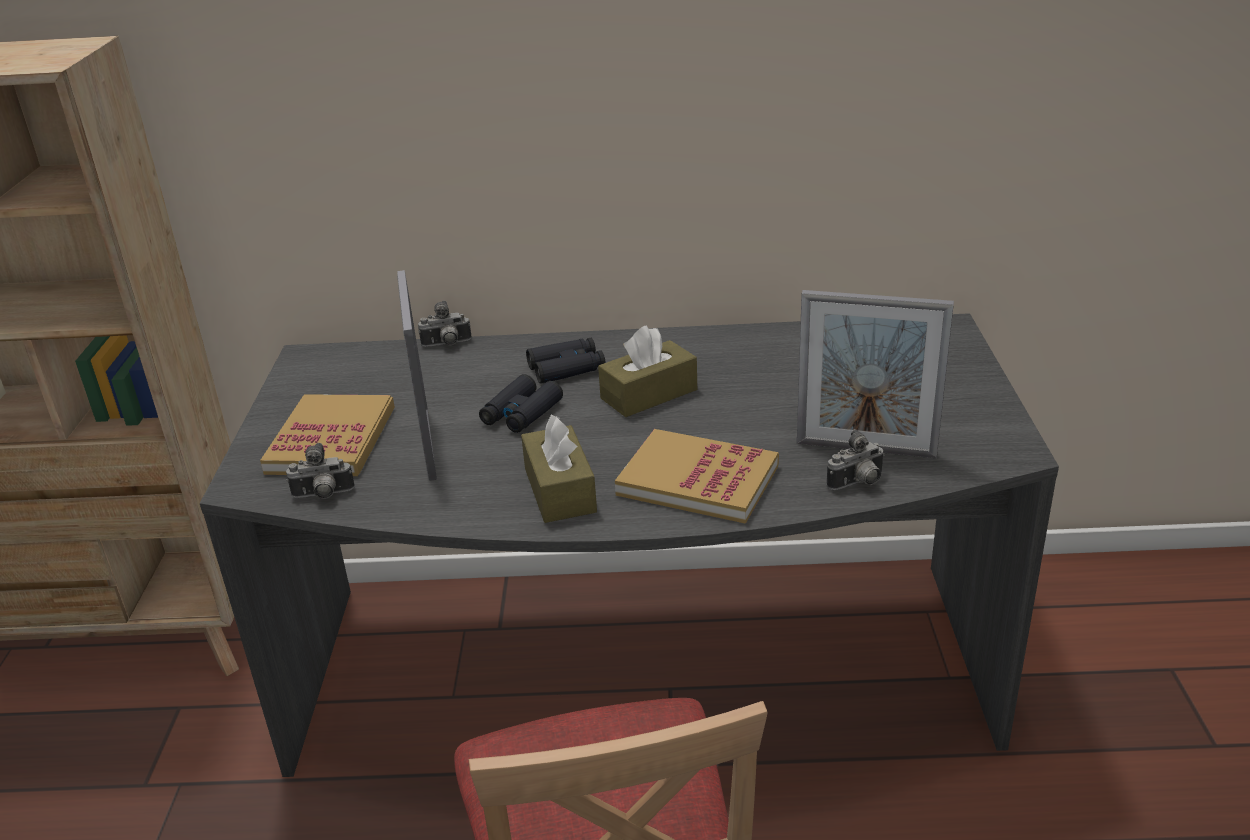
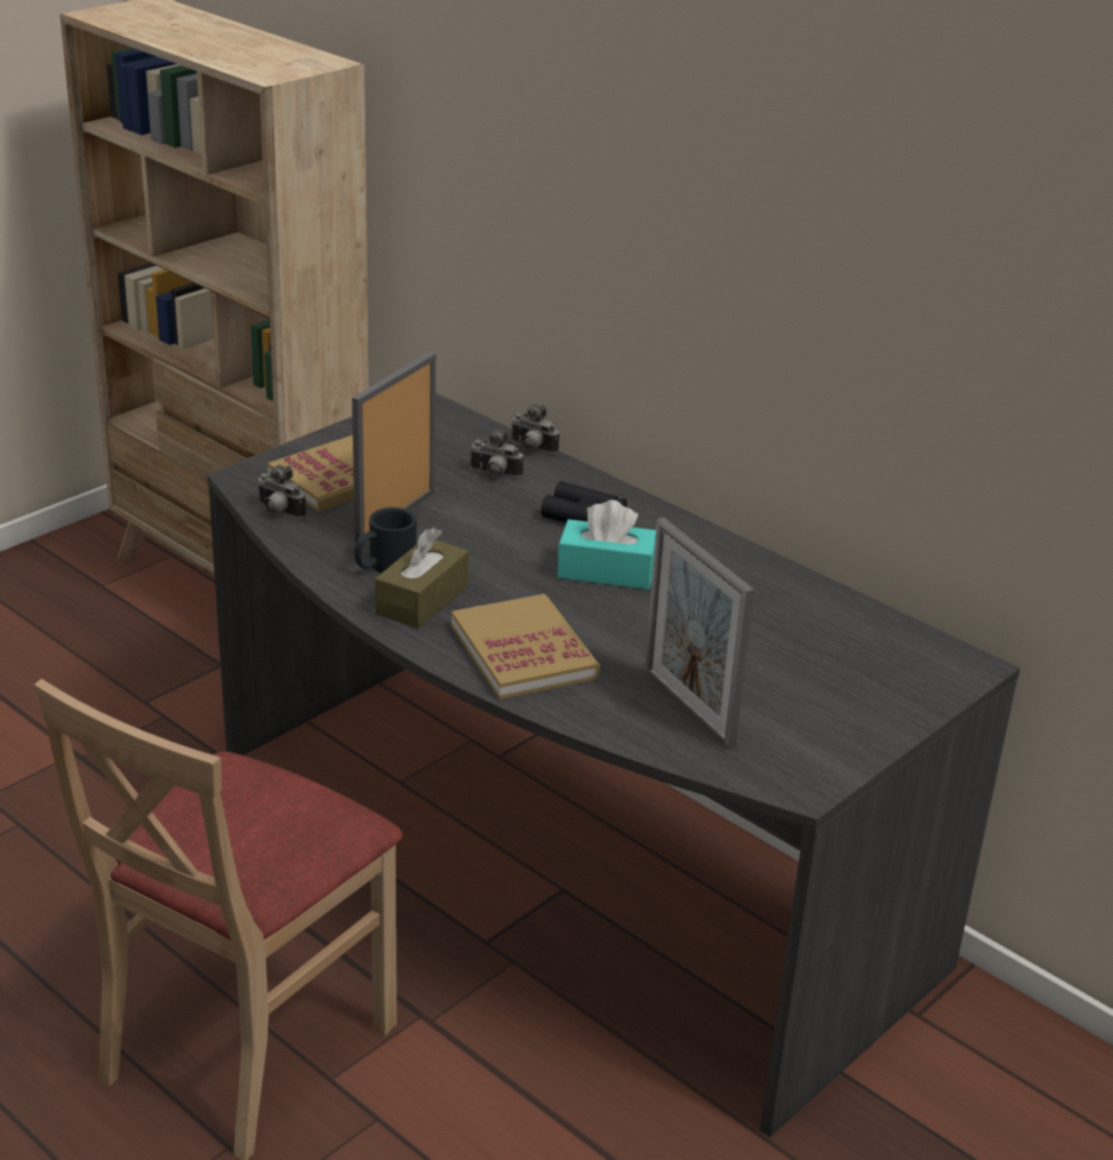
camera: 40 degrees right, 0 degrees up
black binoculars [479,374,563,433] -> none
brown tissue box [598,325,697,417] -> turquoise tissue box [557,500,656,590]
camera [826,429,885,490] -> camera moved to [469,429,524,478]
none -> black mug [354,507,417,573]

